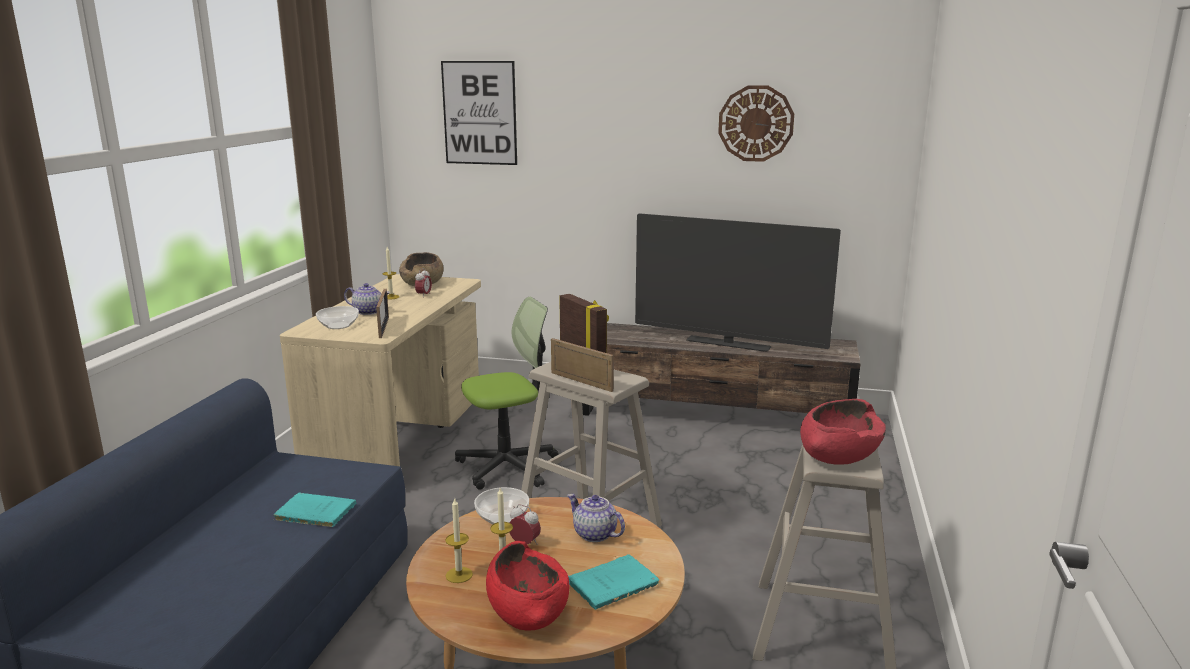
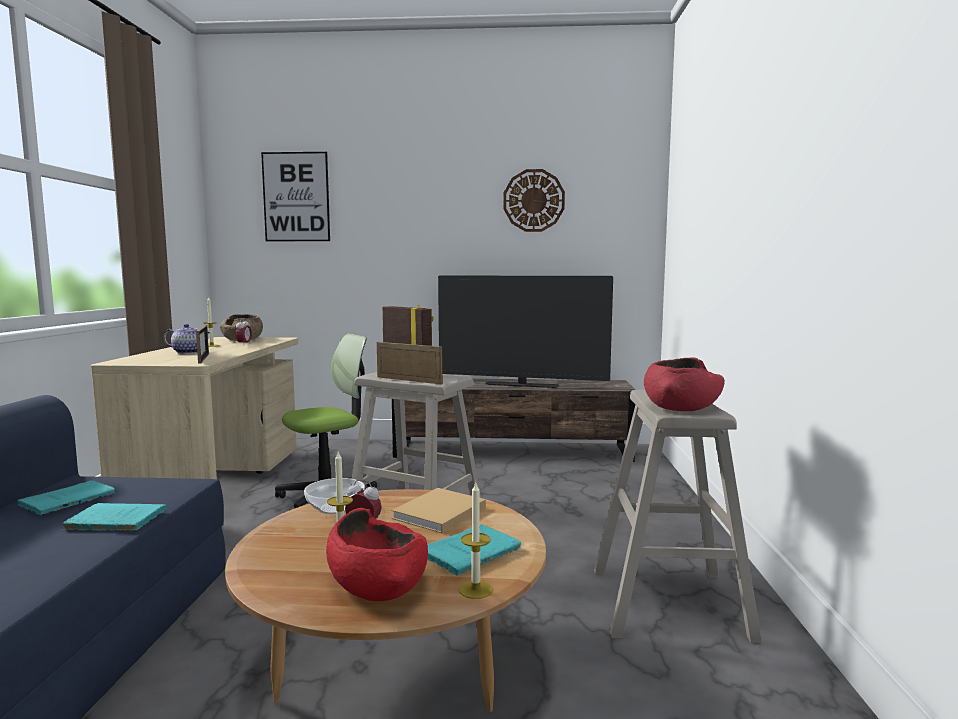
camera: 10 degrees left, 10 degrees down
bowl [316,306,359,329] -> none
candle [445,497,473,583] -> candle moved to [459,483,493,599]
teapot [567,494,625,542] -> beige book [391,488,486,534]
none -> turquoise book [17,480,115,515]

